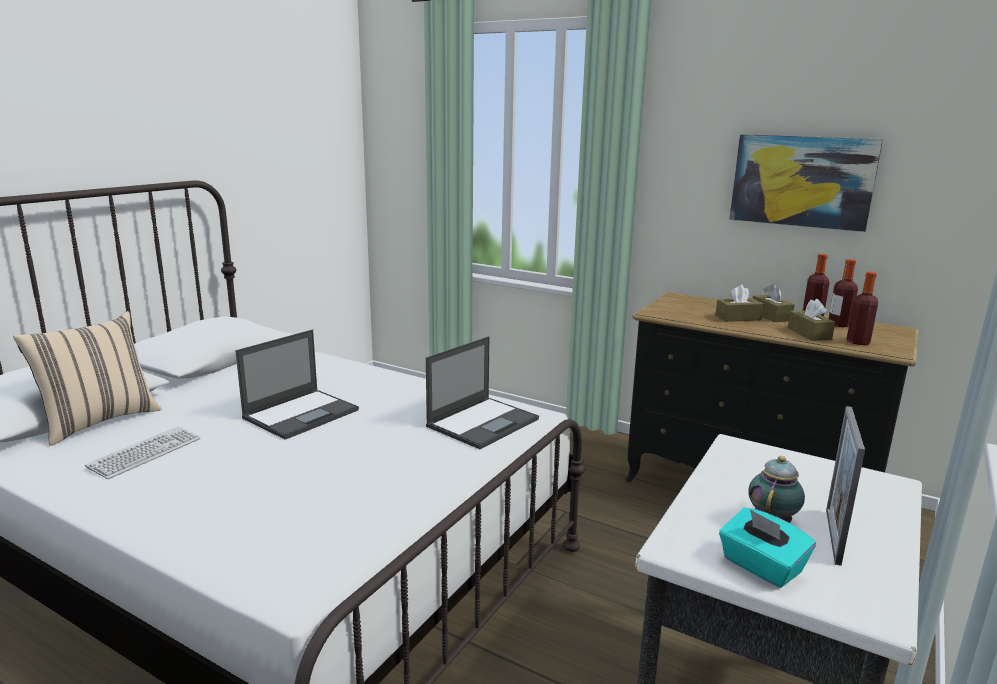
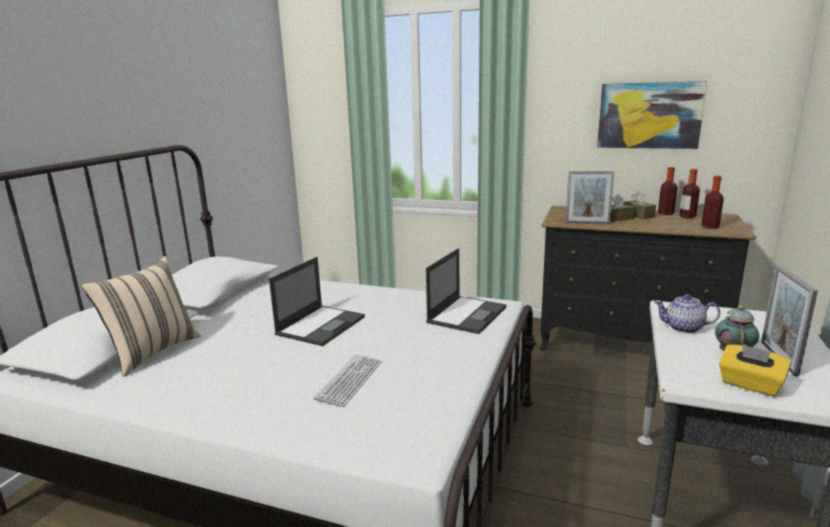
camera: 10 degrees left, 0 degrees up
keyboard [85,426,200,479] -> keyboard moved to [314,354,382,407]
turquoise tissue box [719,507,816,588] -> yellow tissue box [719,344,791,397]
brown tissue box [788,299,835,341] -> none
none -> picture frame [565,171,615,224]
none -> teapot [654,294,720,333]

